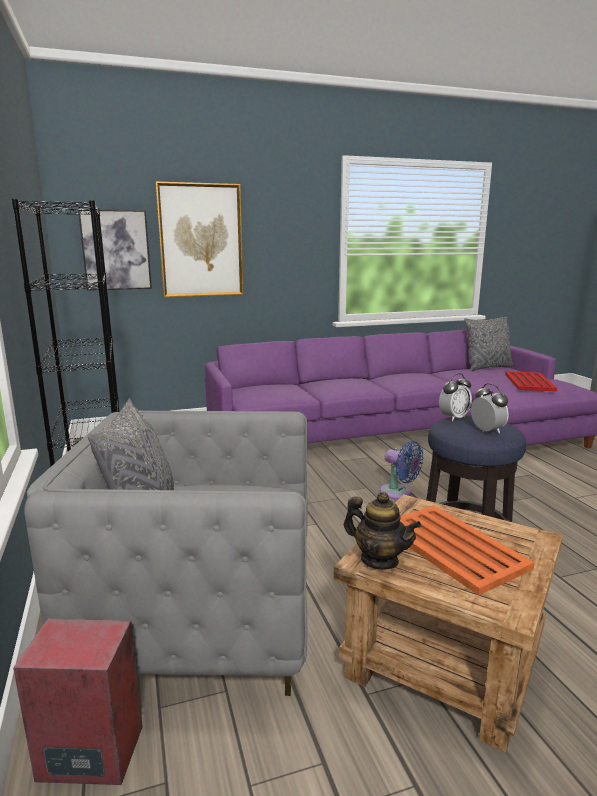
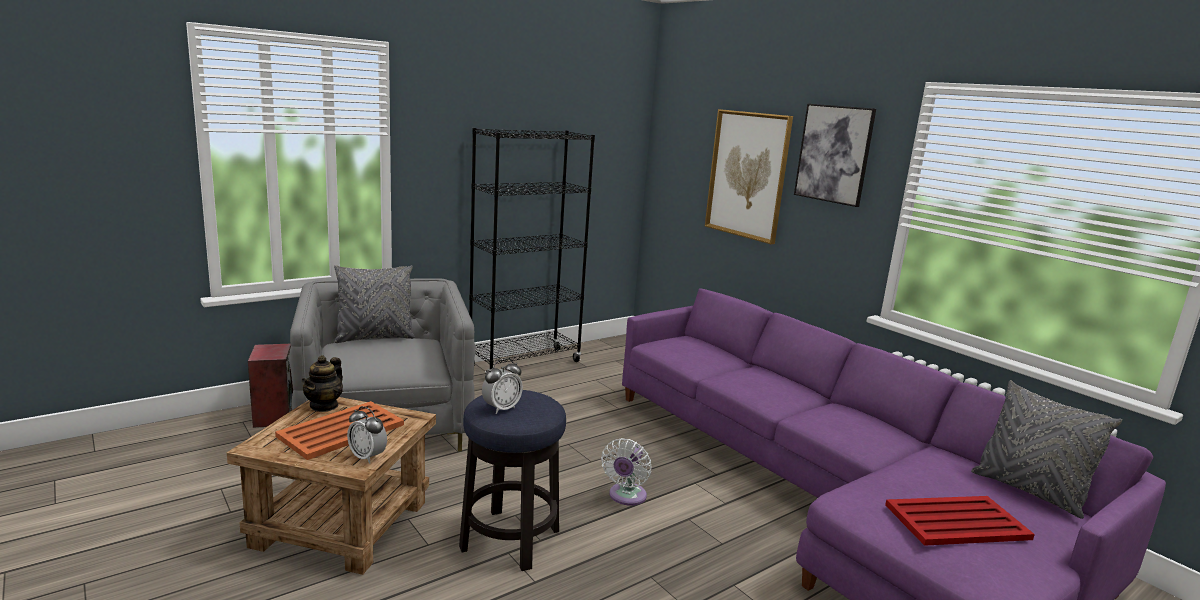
camera: 70 degrees right, 0 degrees up
picture [78,210,152,290] -> picture moved to [794,104,876,207]
blue fan [380,441,424,499] -> white fan [601,438,651,506]
alarm clock [439,373,472,421] -> alarm clock moved to [347,406,387,464]

